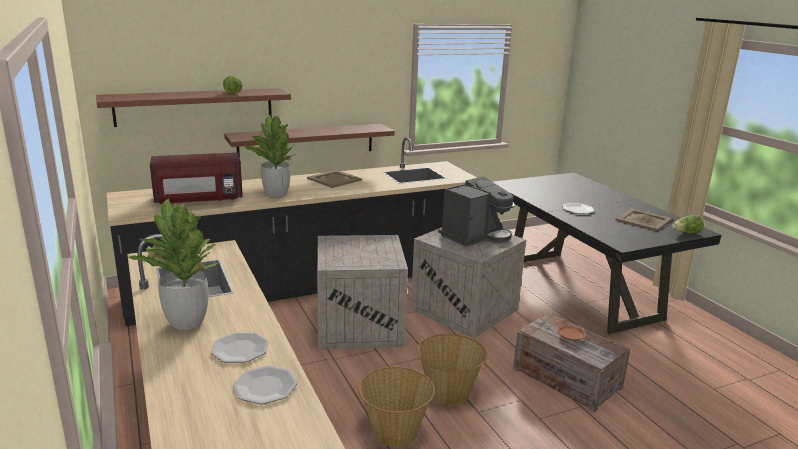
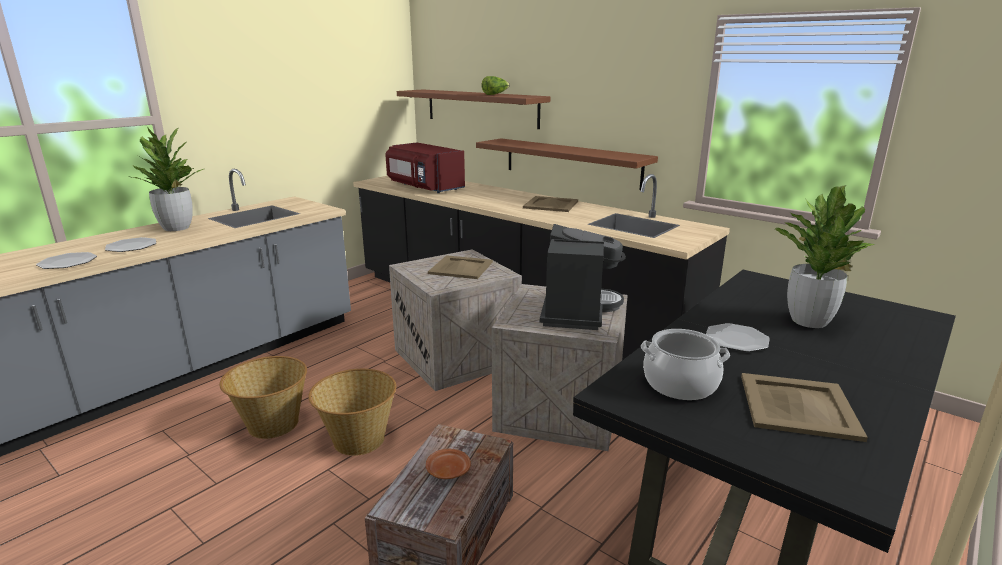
camera: 65 degrees right, 0 degrees up
potted plant [244,115,296,197] -> potted plant moved to [775,185,875,328]
coffee machine [438,176,515,247] -> coffee machine turned 105 degrees counterclockwise [540,224,626,330]
lettuce [672,215,704,234] -> none
none -> beige tray [428,255,493,279]
none -> cooking pot [641,329,730,400]

